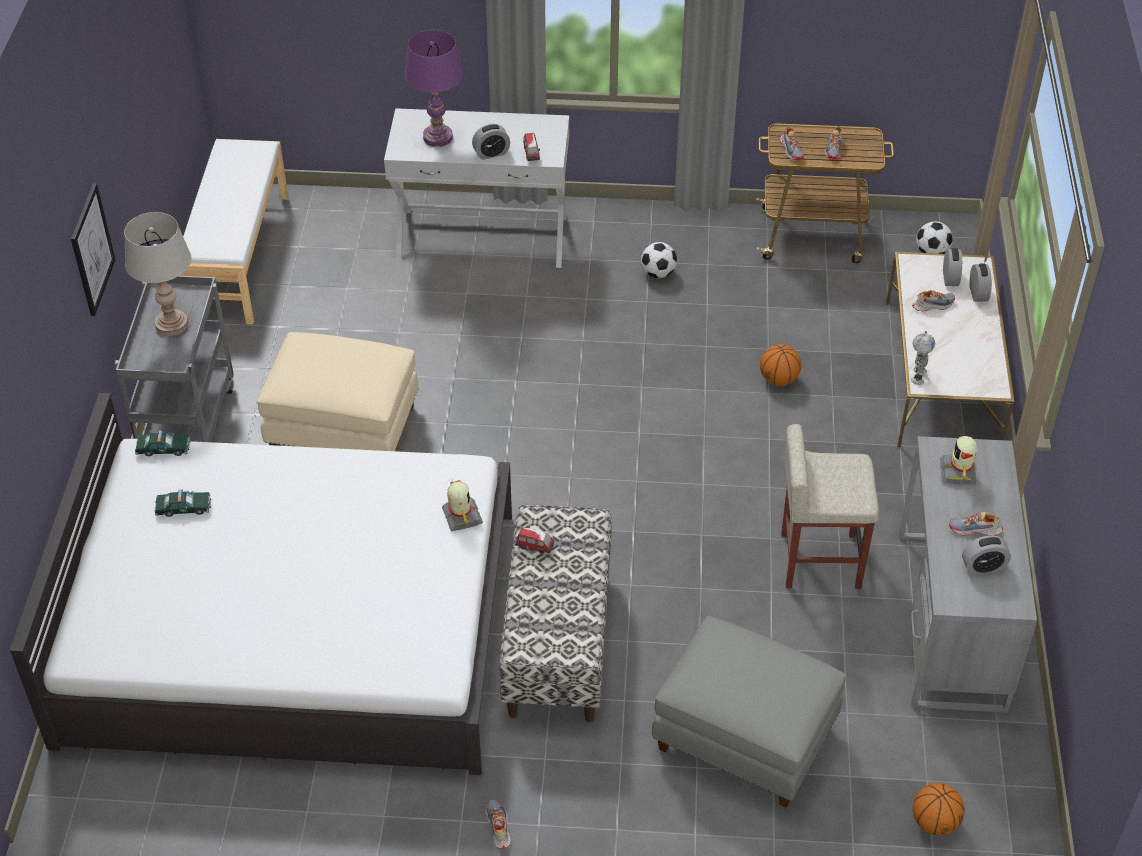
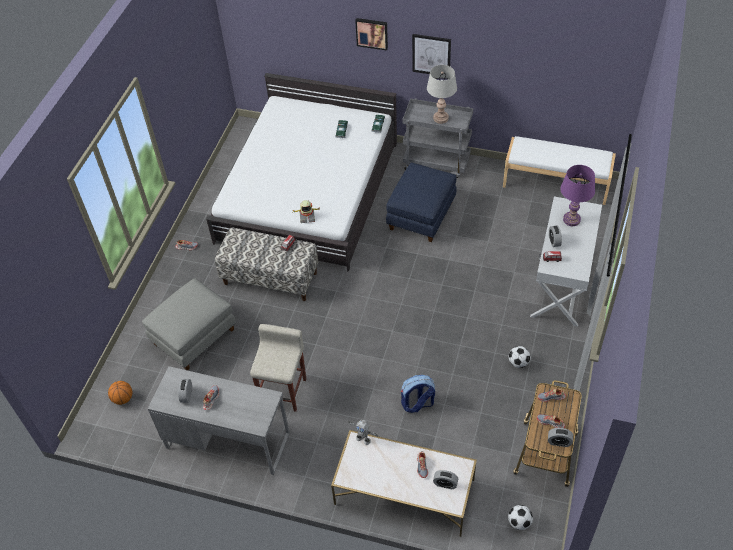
camera: 105 degrees right, 5 degrees up
beige ottoman [257,332,418,451] -> blue ottoman [386,163,457,242]
basketball [760,344,801,386] -> backpack [401,375,435,413]
toy robot [940,434,978,485] -> none
alarm clock [969,264,992,302] -> alarm clock moved to [548,428,573,447]
none -> picture [355,18,388,51]

